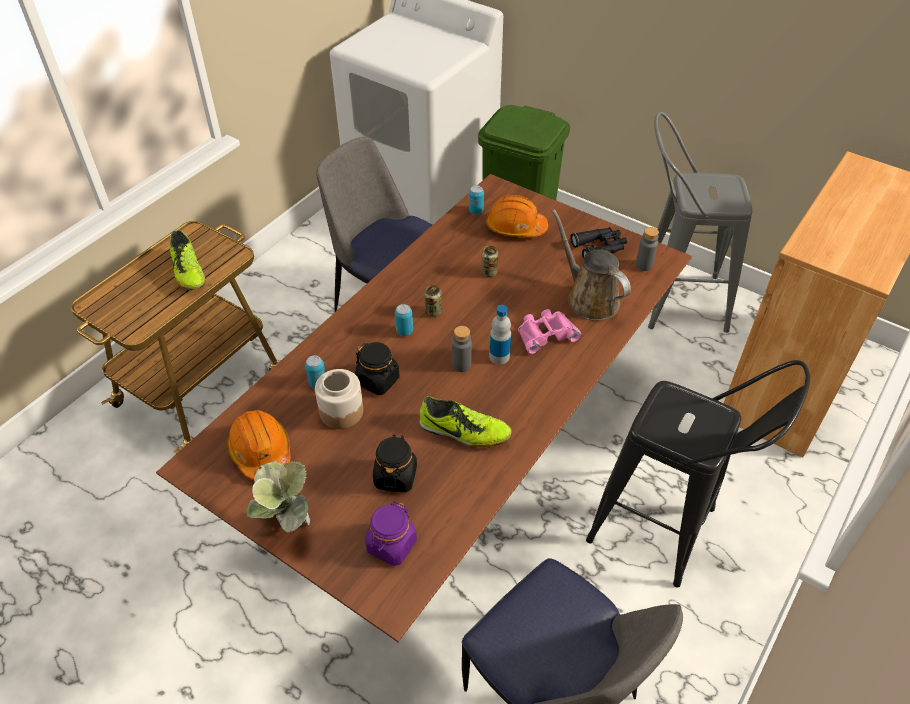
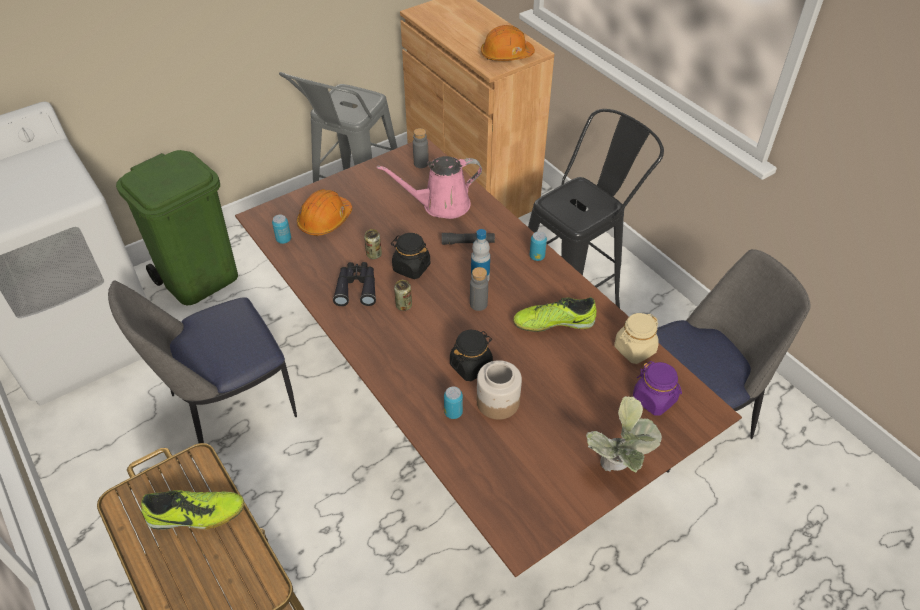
camera: 70 degrees left, 0 degrees up
orange hard hat [227,410,291,480] -> orange hard hat moved to [481,25,535,61]
black jar [373,434,417,492] -> black jar moved to [391,233,430,279]
can [395,304,413,336] -> can moved to [530,231,547,261]
shoe [419,396,512,447] -> shoe turned 135 degrees counterclockwise [513,297,596,332]
pink binoculars [518,309,582,354] -> black flashlight [442,233,495,245]
brown watering can [552,209,631,321] -> pink watering can [377,156,482,219]
black binoculars [570,227,627,258] -> black binoculars moved to [333,262,376,306]
none -> beige jar [614,313,659,364]

